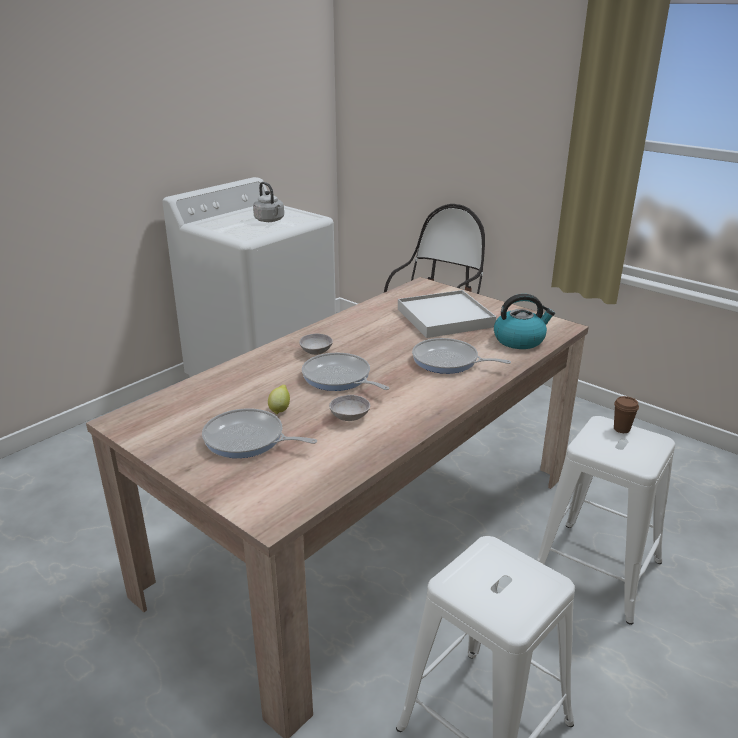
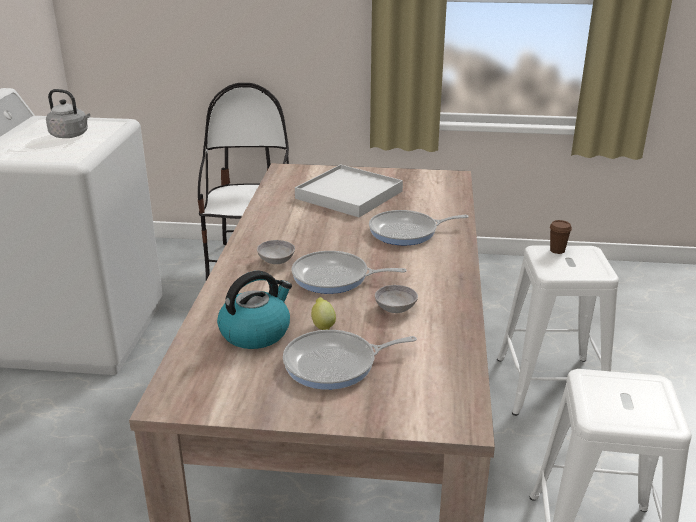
camera: 35 degrees left, 0 degrees up
kettle [494,294,555,349] -> kettle moved to [217,271,292,349]

